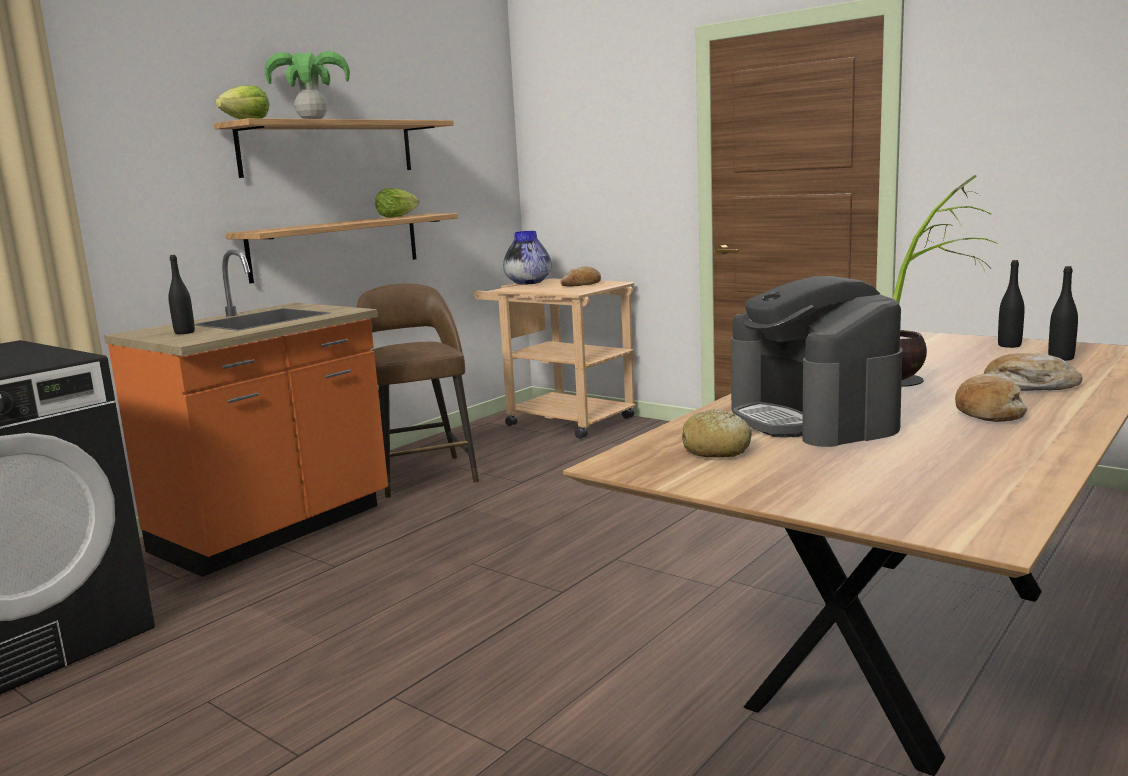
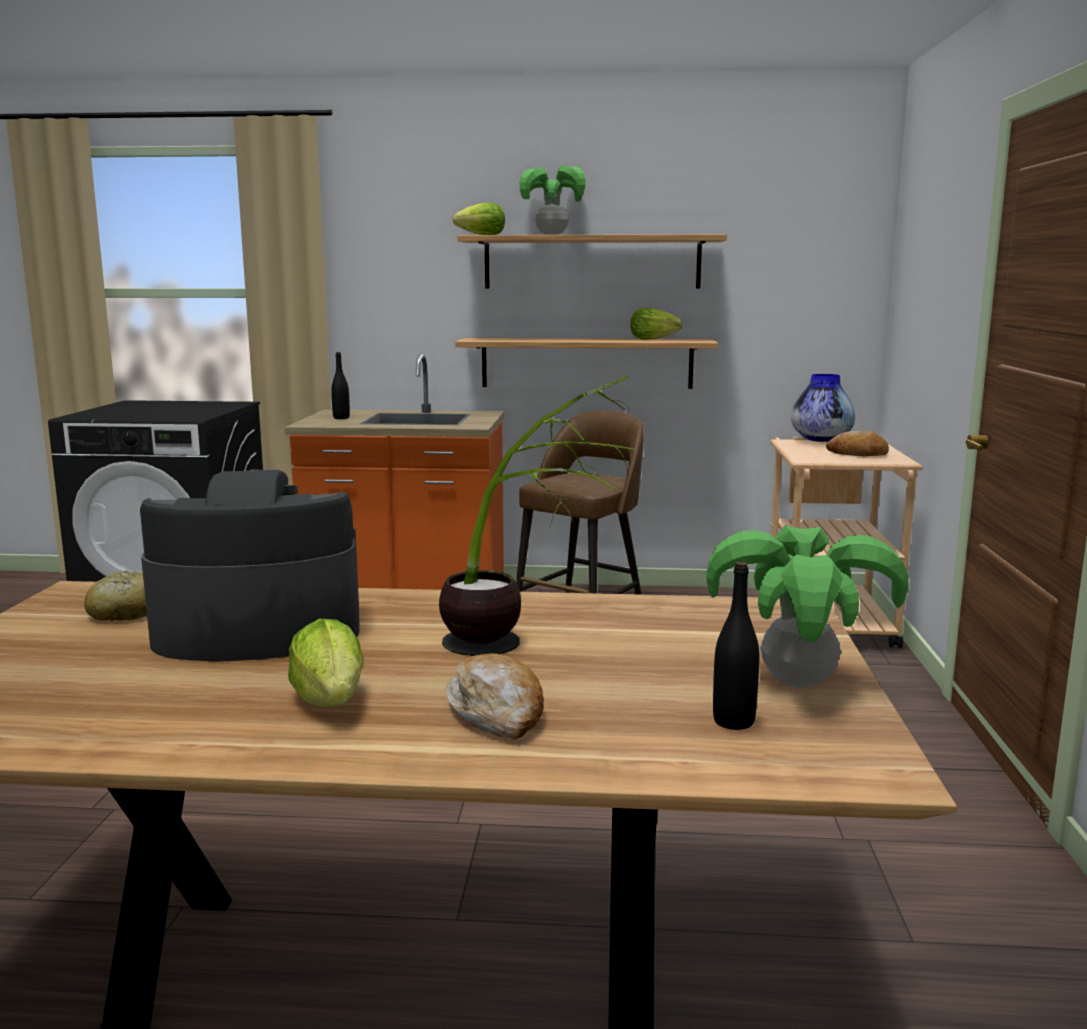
camera: 55 degrees right, 0 degrees up
coffee machine [731,276,902,447] -> coffee machine turned 45 degrees clockwise [140,469,360,661]
bread [955,374,1027,422] -> lettuce [288,619,364,707]
black bottle [998,260,1025,348] -> potted plant [706,525,909,688]

